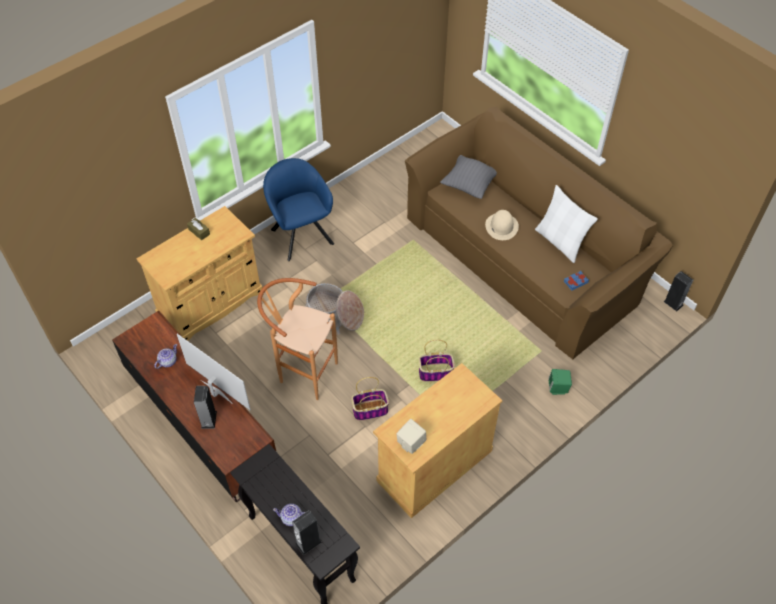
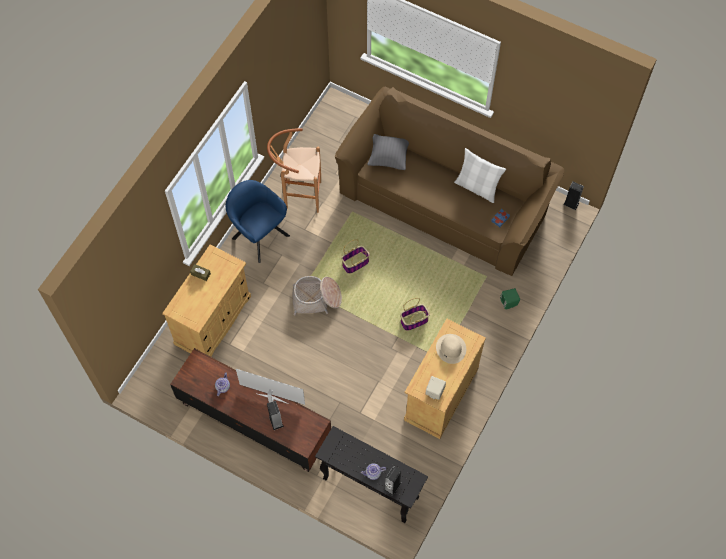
camera: 20 degrees left, 10 degrees up
brown stool [257,278,338,400] -> brown stool moved to [267,128,321,213]
basket [351,377,389,421] -> basket moved to [341,239,370,274]
beige hat [485,210,519,240] -> beige hat moved to [436,334,466,364]

